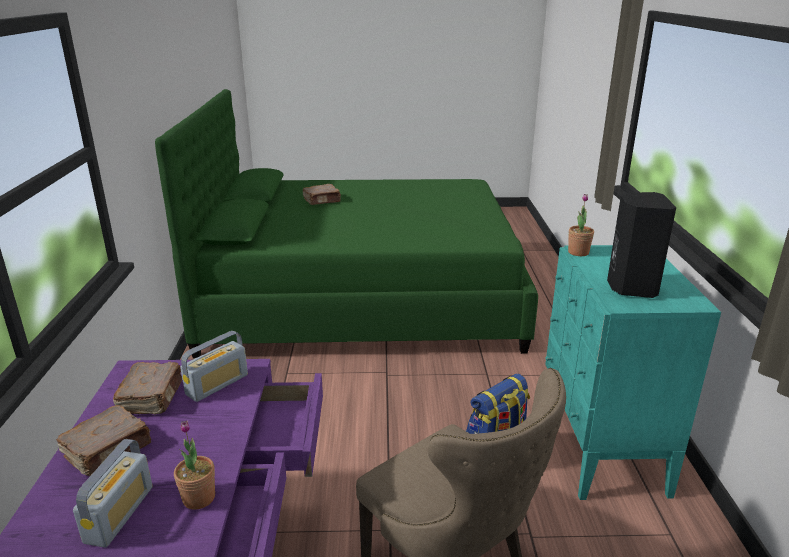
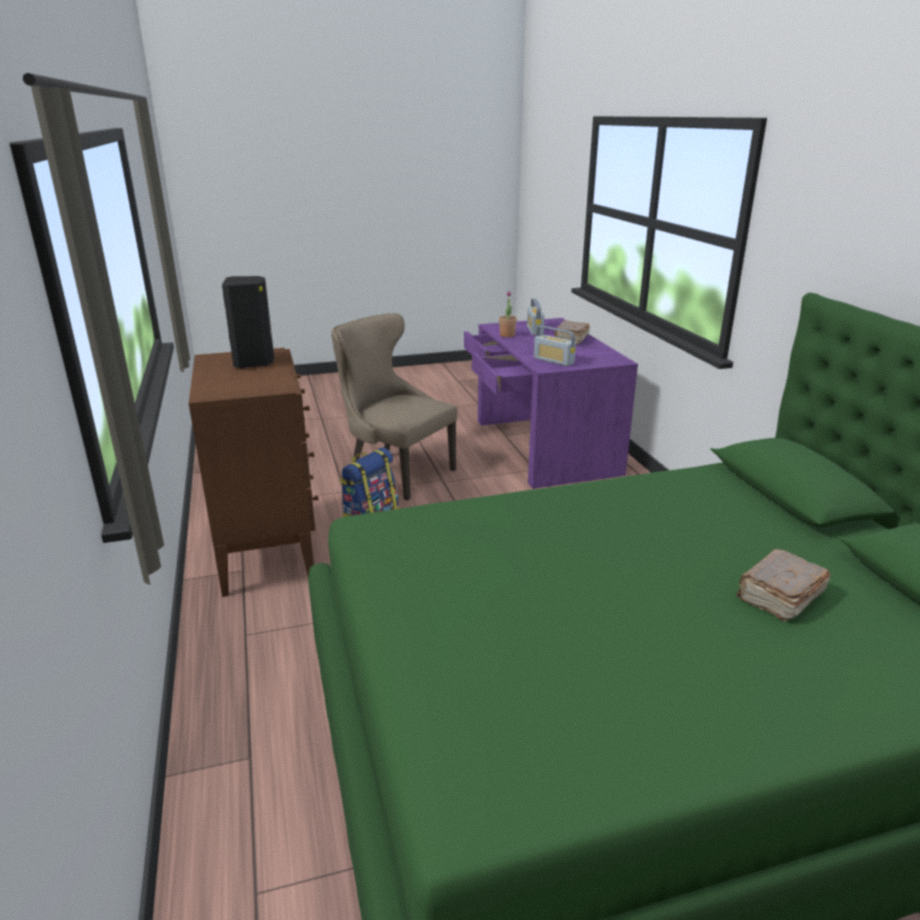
camera: 165 degrees right, 0 degrees up
brown book [113,362,182,415] -> none
radio [180,331,248,402] -> radio turned 75 degrees counterclockwise [534,326,576,366]
turquoise dresser [545,245,721,500] -> brown dresser [189,348,319,597]
potted plant [568,194,594,256] -> none

